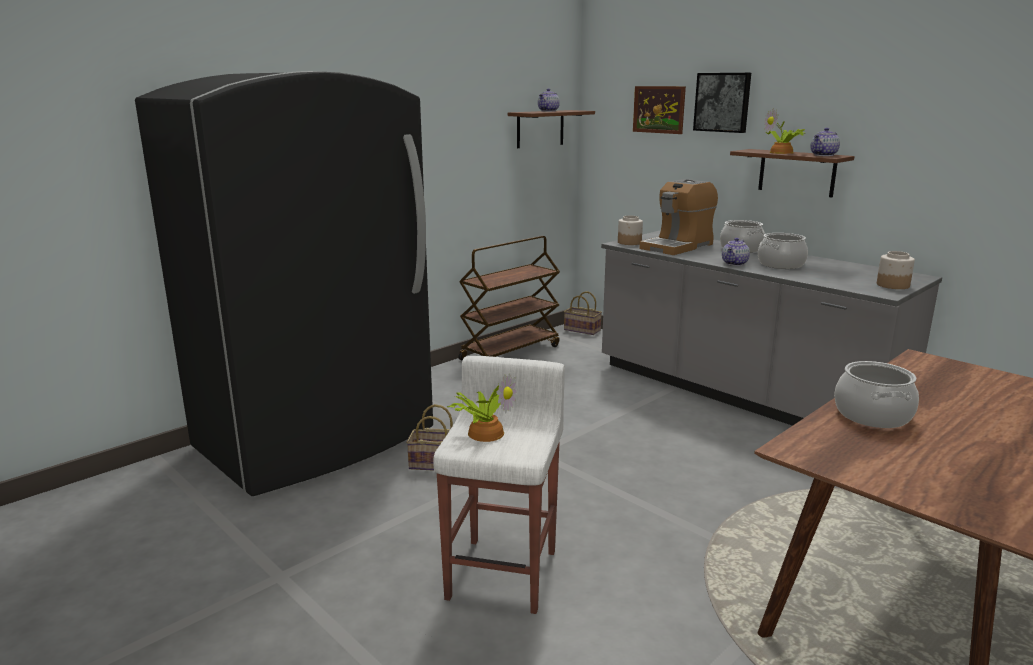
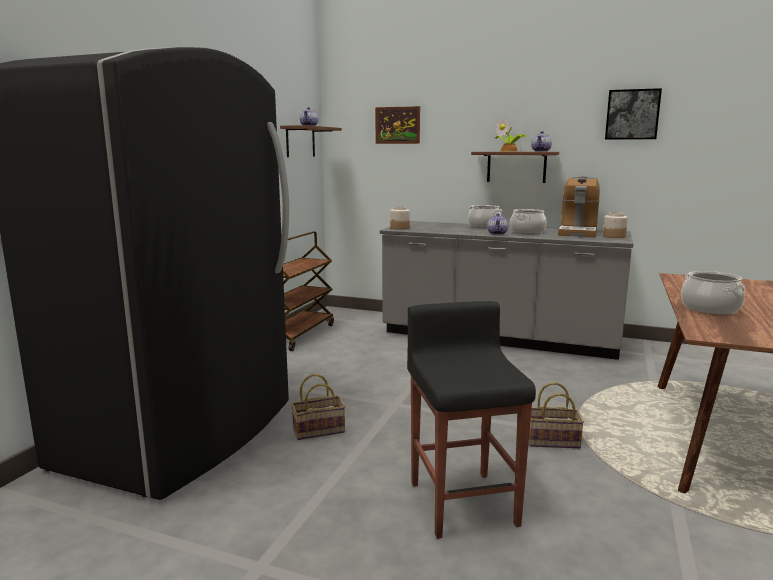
camera: 25 degrees left, 5 degrees down
white stool [433,356,565,614] -> black stool [407,301,536,539]
potted plant [447,374,517,442] -> none
basket [564,292,602,335] -> basket moved to [529,382,584,449]
coffee machine [639,179,718,255] -> coffee machine moved to [558,176,600,238]
picture [693,73,751,133] -> picture moved to [605,88,662,140]

